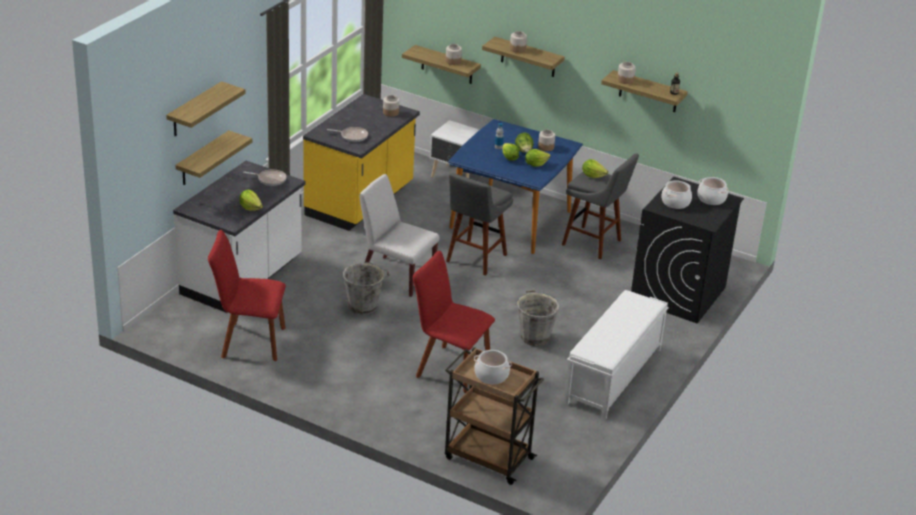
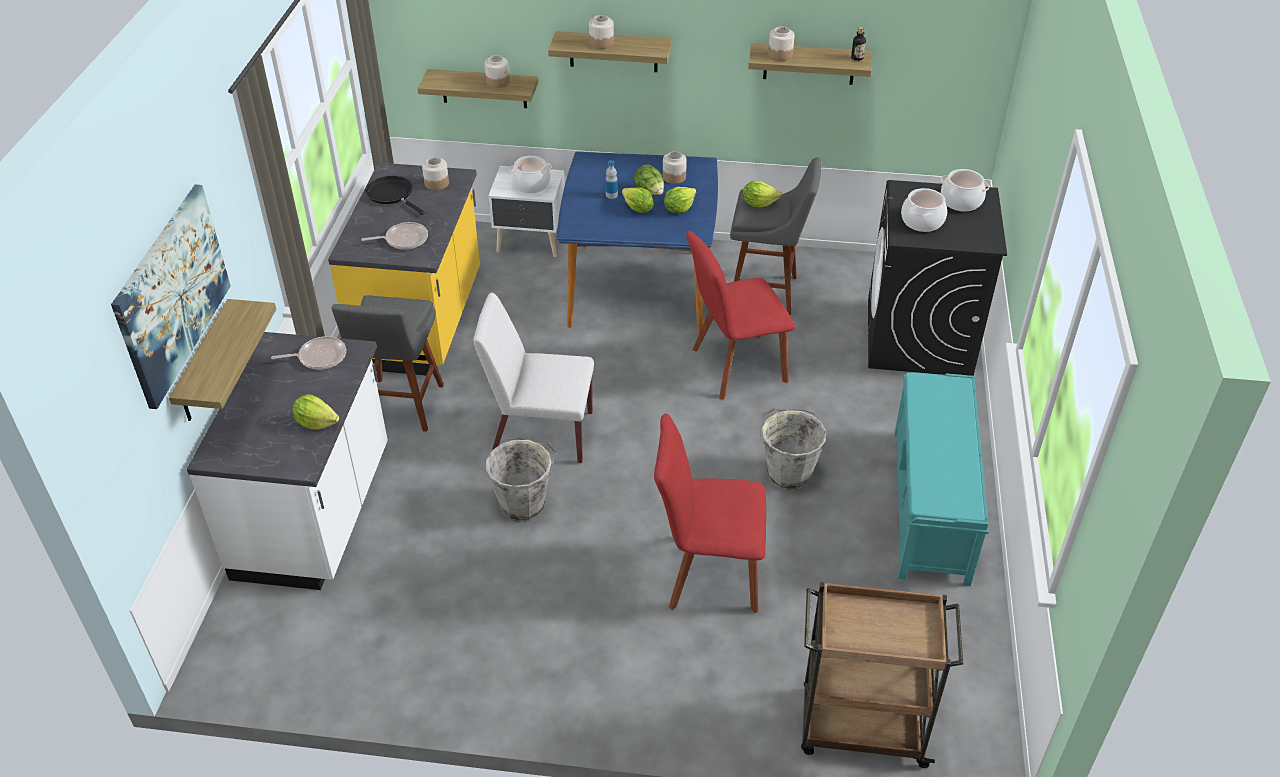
camera: 20 degrees left, 10 degrees up
shelf [166,81,246,136] -> picture [111,184,231,409]
red chair [208,230,286,361] -> red chair moved to [686,231,795,400]
grey stool [446,173,513,276] -> grey stool moved to [332,295,444,432]
cooking pot [474,350,512,384] -> cooking pot moved to [509,156,552,193]
white bench [564,290,669,420] -> turquoise bench [895,372,989,586]
none -> black frying pan [366,176,425,215]

